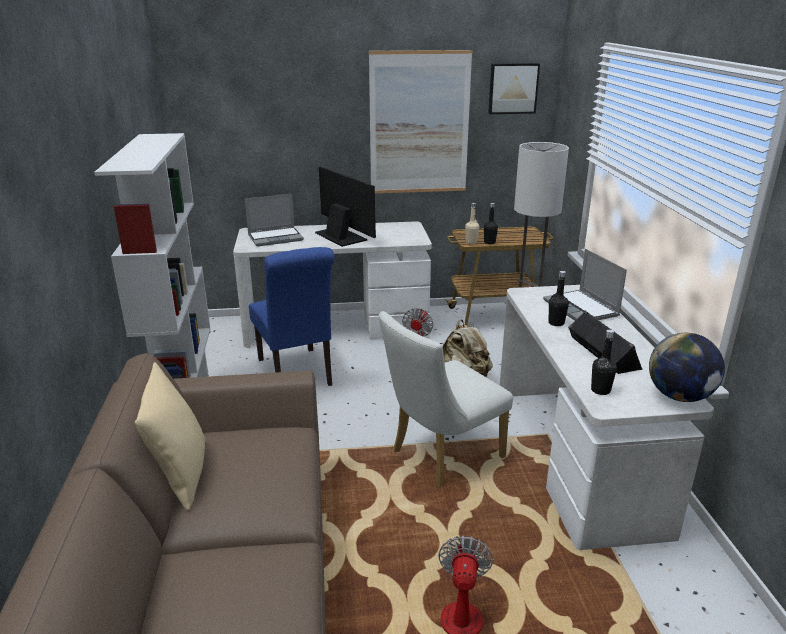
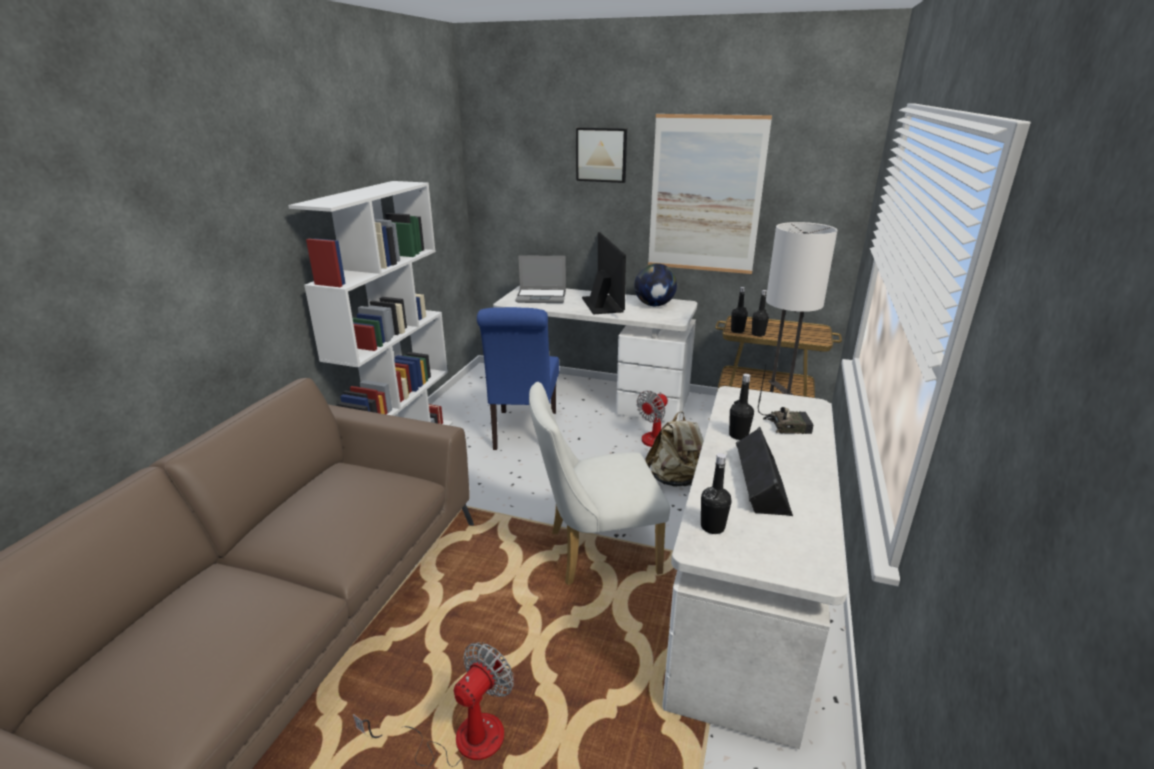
camera: 25 degrees right, 0 degrees up
beige pillow [135,362,206,511] -> none
beige bottle [465,203,479,244] -> black bottle [731,287,748,333]
picture [488,63,540,114] -> picture moved to [576,128,627,183]
laptop [543,249,627,321] -> radio [758,366,814,434]
globe [649,333,725,402] -> globe moved to [634,263,677,306]

